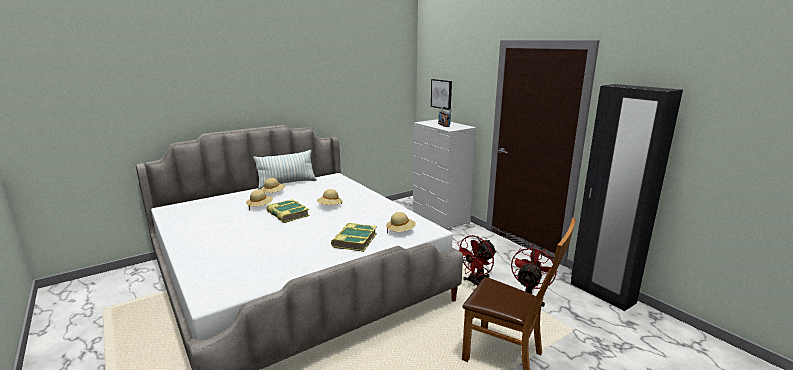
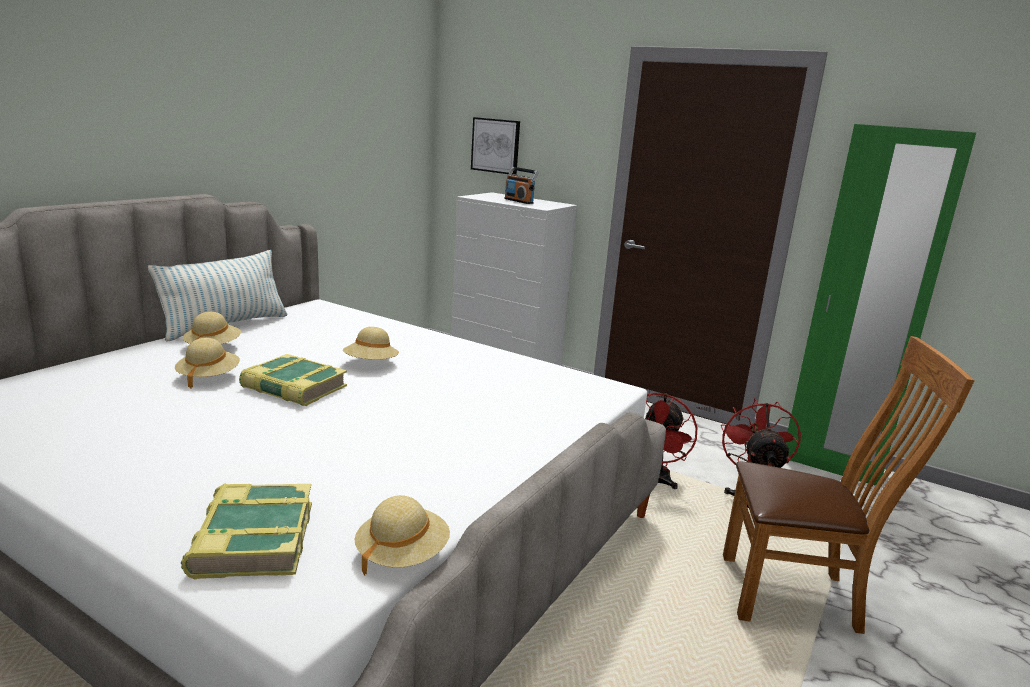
camera: 25 degrees left, 0 degrees up
book [331,223,377,252] -> book moved to [181,484,312,579]
beige hat [386,212,416,234] -> beige hat moved to [355,495,450,576]
black wardrobe [571,84,683,311] -> green wardrobe [785,124,976,486]

